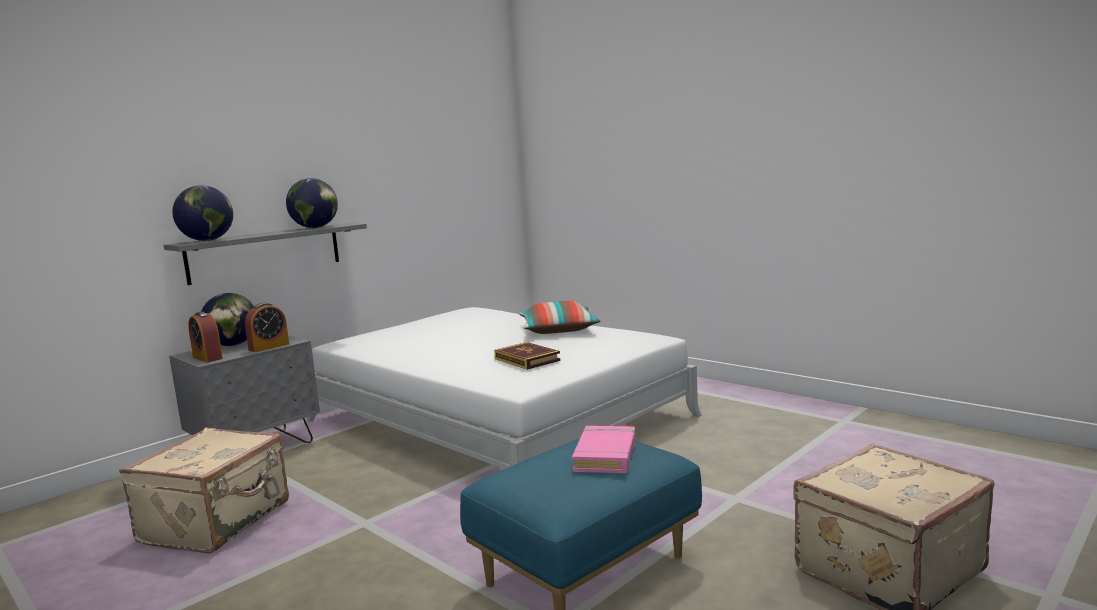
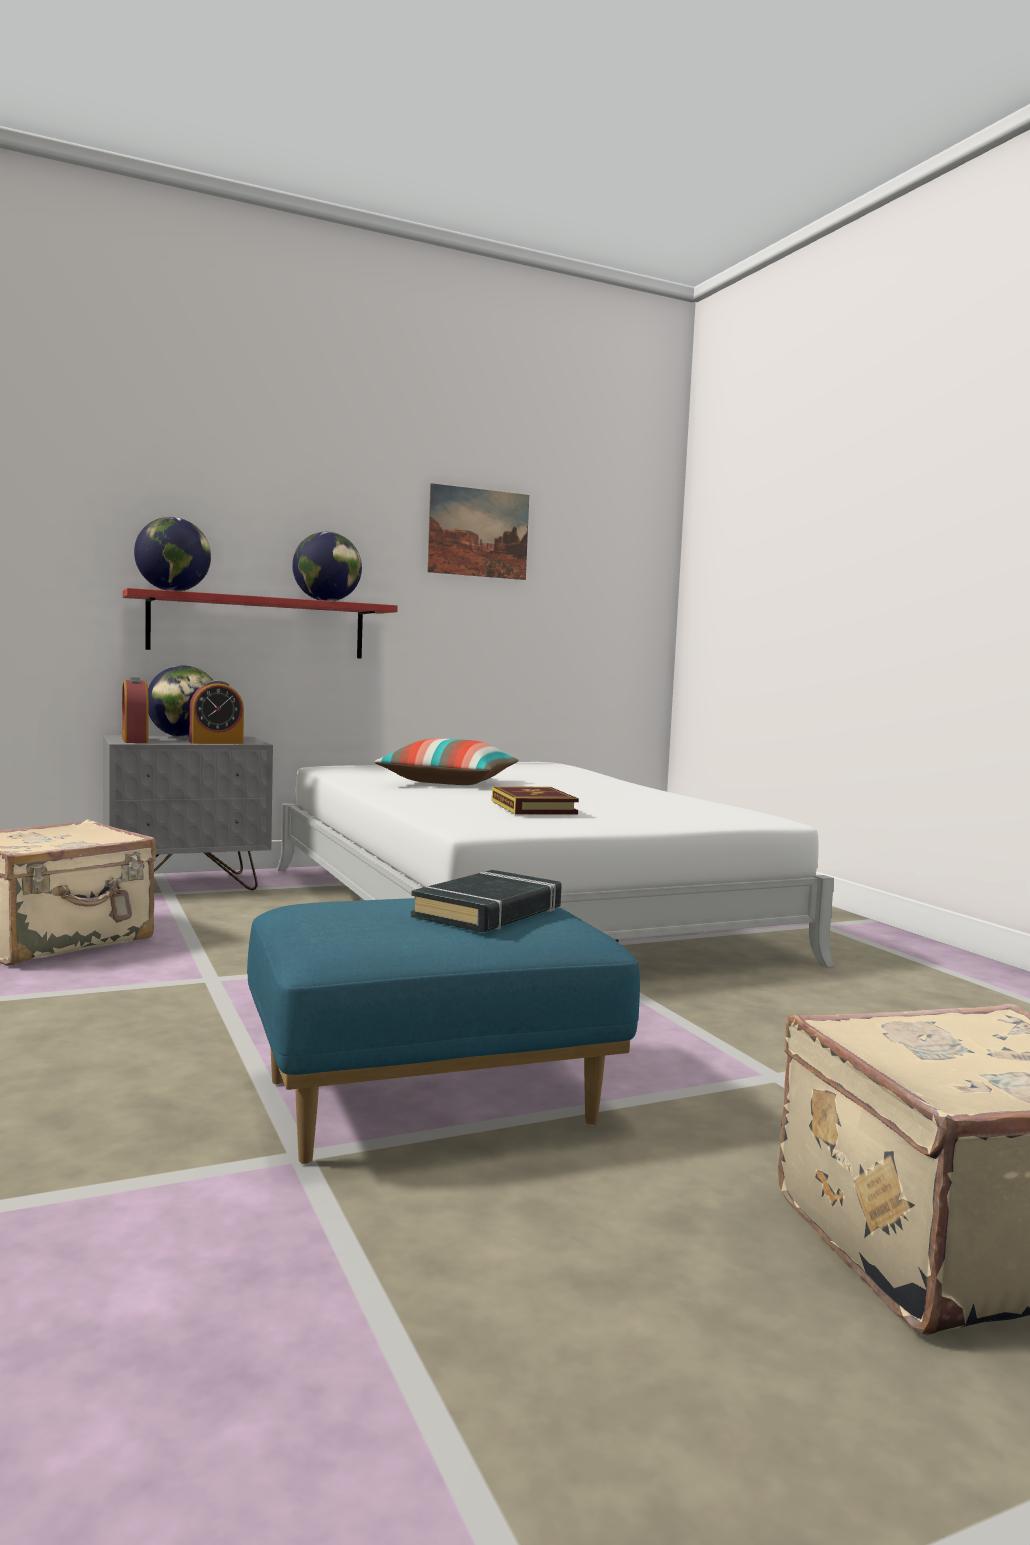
camera: 20 degrees right, 5 degrees down
grey shelf [164,223,367,285] -> red shelf [123,588,398,659]
pillow [519,301,600,334] -> pillow moved to [374,738,518,785]
pink book [572,426,636,473] -> black book [411,870,562,932]
none -> picture [427,483,529,580]

